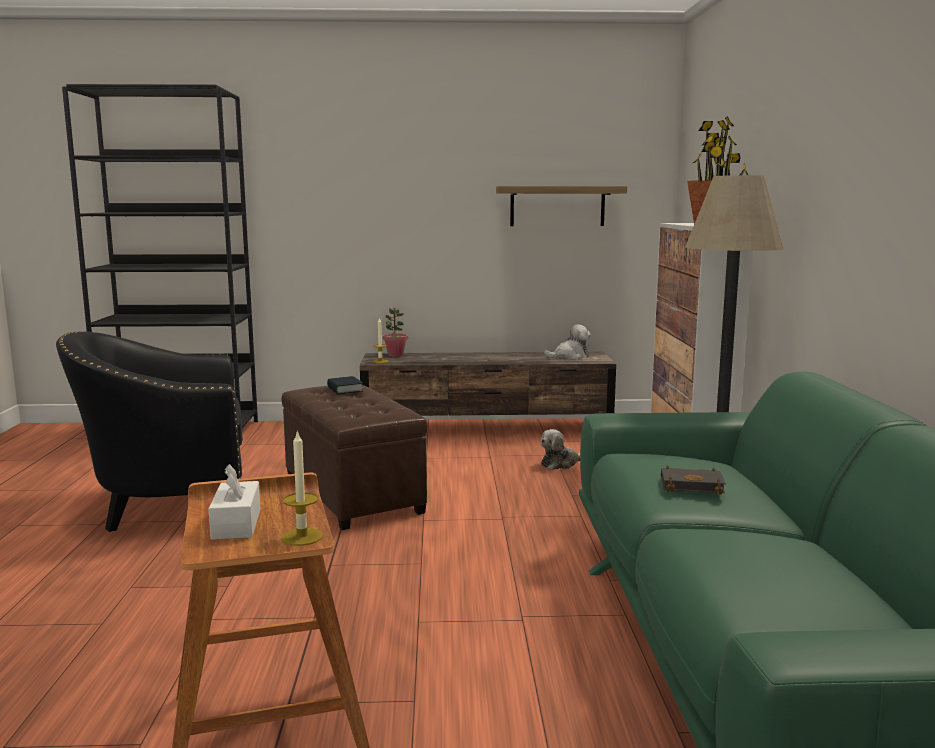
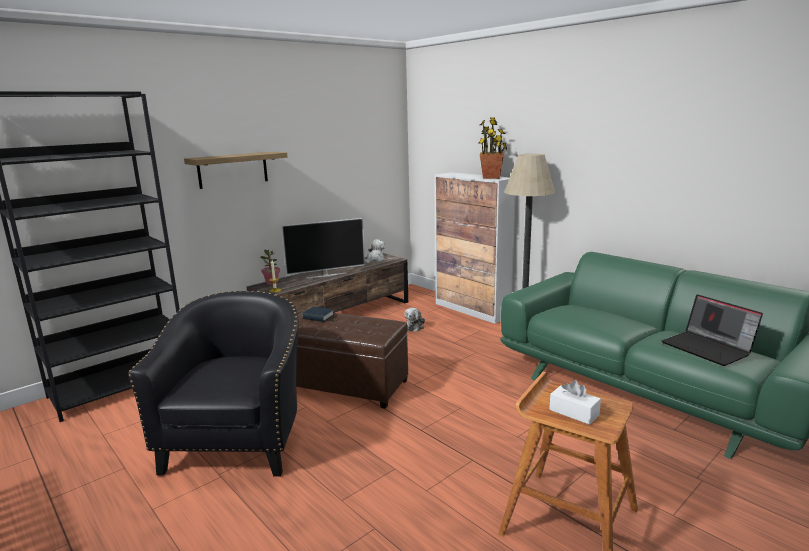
camera: 40 degrees left, 5 degrees up
black armchair [56,331,242,532] -> black armchair turned 150 degrees clockwise [128,291,299,476]
candle [281,430,323,546] -> none
shelf [496,186,627,226] -> shelf moved to [184,152,287,189]
black book [661,465,726,494] -> none
none -> television [282,218,365,278]
none -> laptop [662,294,763,366]

